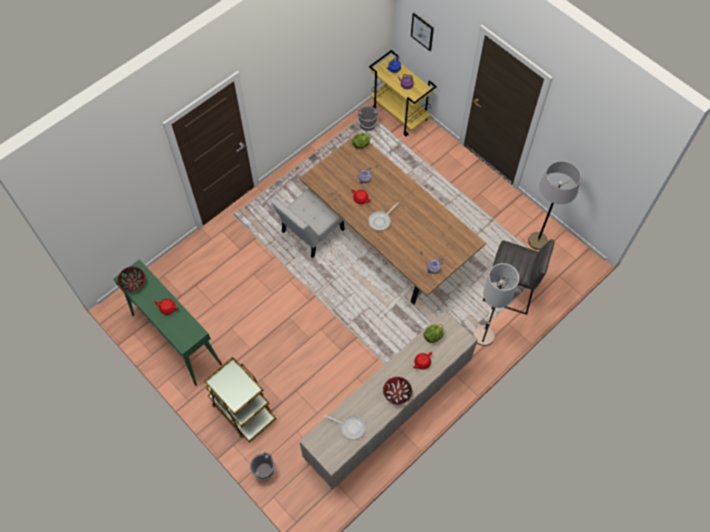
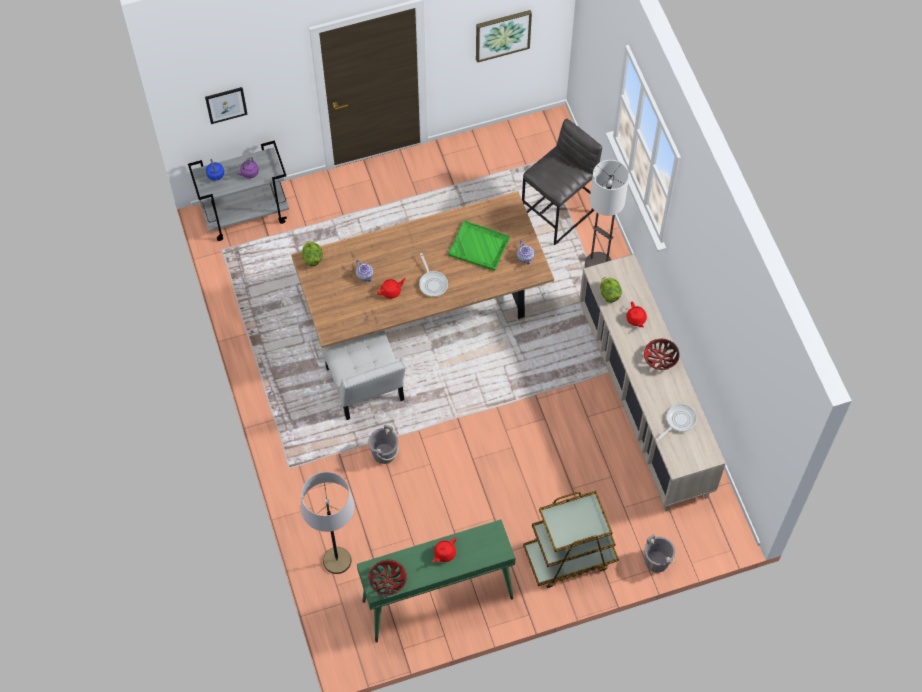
camera: 65 degrees left, 0 degrees up
grey bucket [357,106,379,131] -> grey bucket moved to [368,425,399,464]
yellow cart [369,50,437,136] -> grey cart [188,140,289,241]
grey floor lamp [528,161,581,250] -> grey floor lamp moved to [301,472,355,574]
none -> green tray [448,220,510,271]
none -> picture [476,10,532,63]

